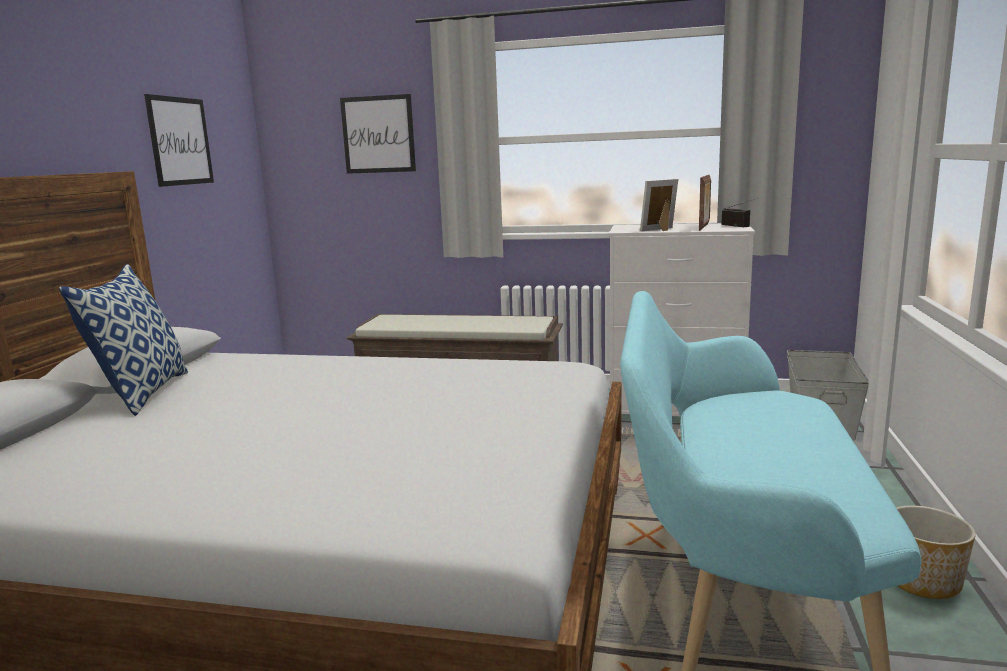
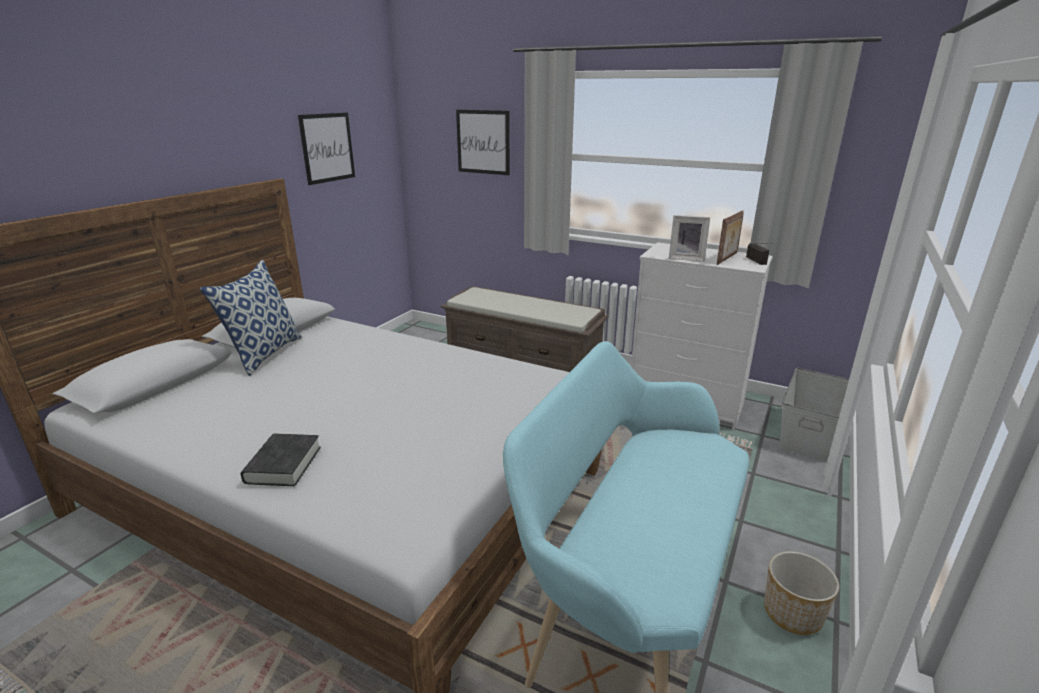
camera: 15 degrees right, 10 degrees up
picture frame [640,179,678,231] -> picture frame turned 150 degrees counterclockwise [669,215,710,262]
none -> black book [241,434,321,486]

